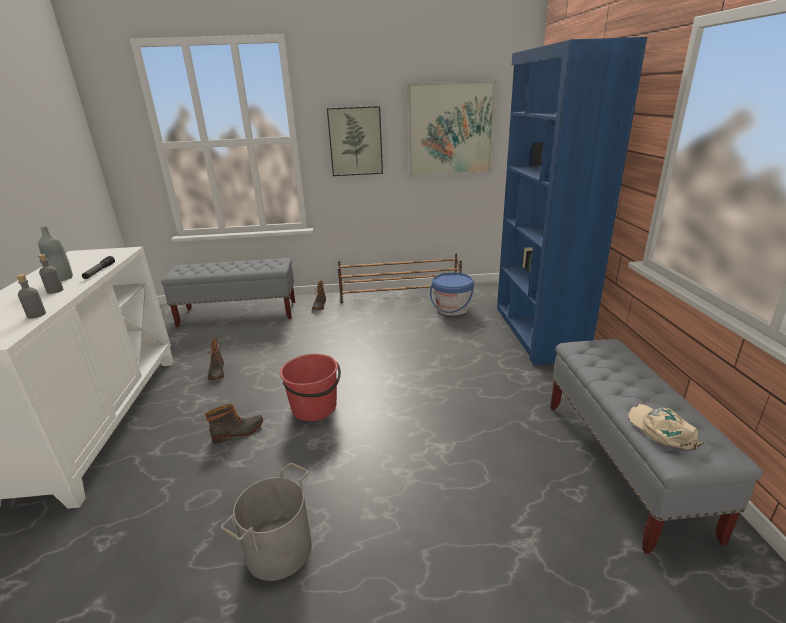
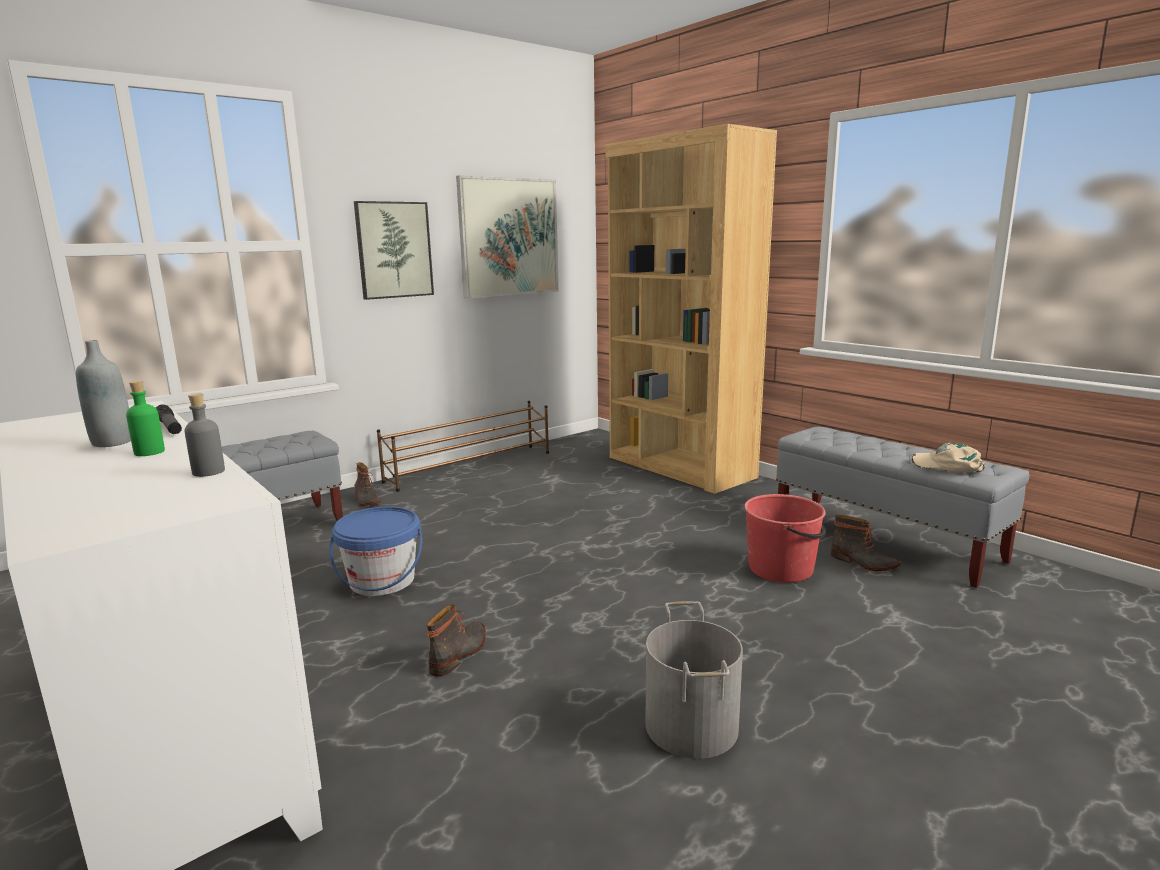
camera: 35 degrees left, 10 degrees down
grey bottle [38,254,63,294] -> green bottle [126,381,165,456]
boot [208,339,224,380] -> boot moved to [831,515,901,571]
red bucket [280,354,341,421] -> red bucket moved to [744,494,826,583]
blue bucket [430,272,474,316] -> blue bucket moved to [329,507,422,596]
blue bookcase [497,37,647,365] -> brown bookcase [605,124,777,494]

